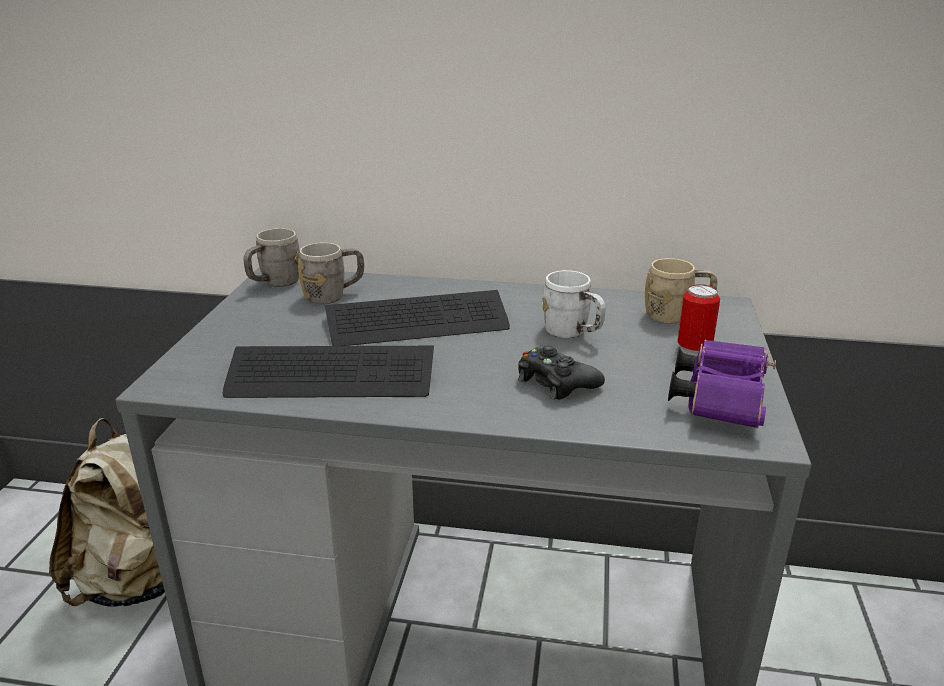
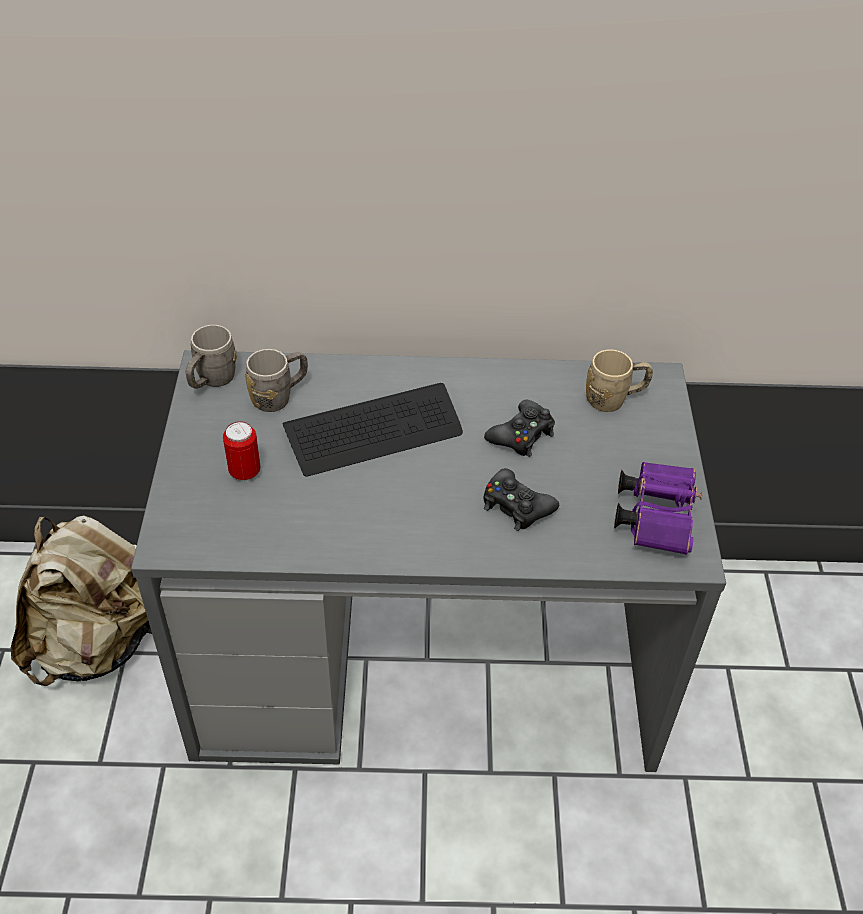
camera: 10 degrees left, 20 degrees up
keyboard [222,346,434,398] -> none
white mug [542,270,606,338] -> black game controller [484,400,555,457]
can [678,284,720,356] -> can moved to [223,421,261,482]

